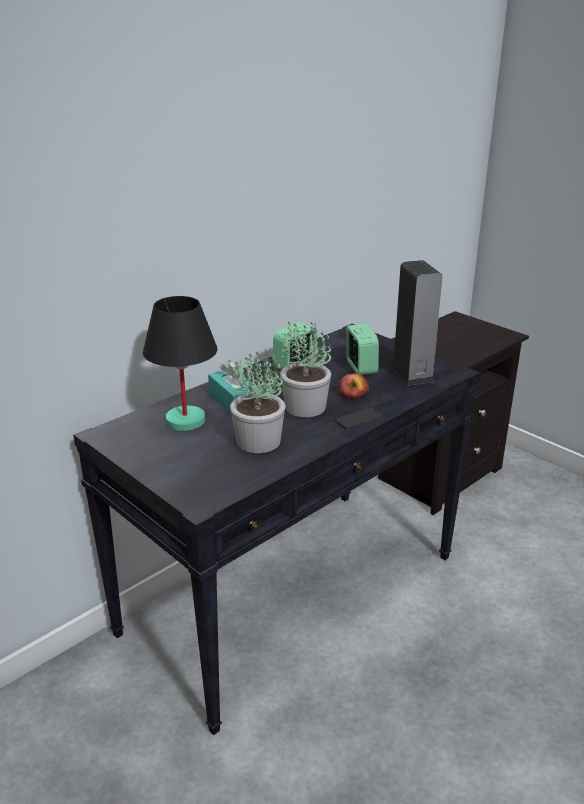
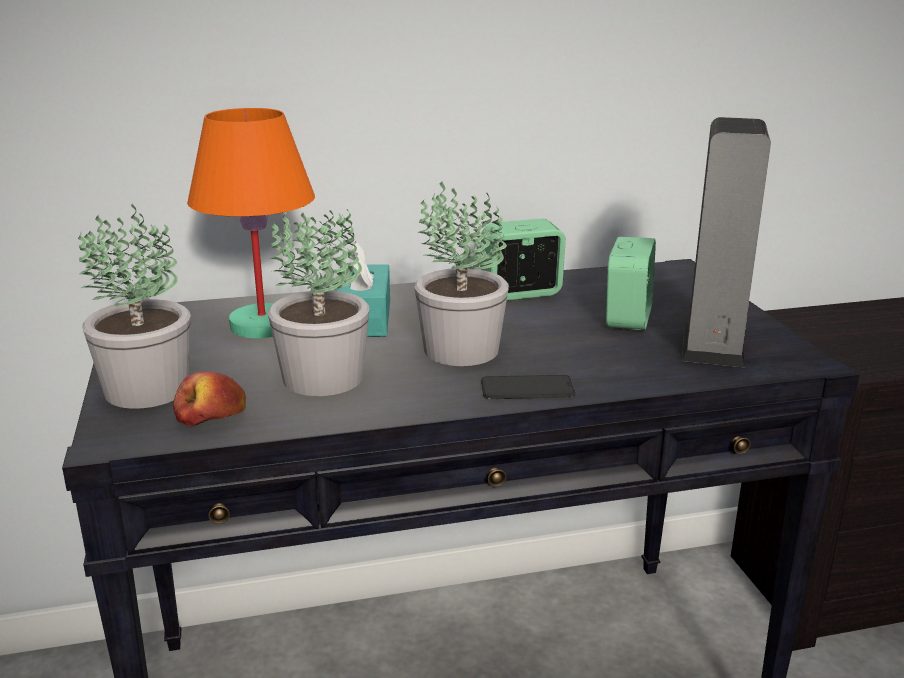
camera: 30 degrees right, 5 degrees down
black table lamp [143,296,217,431] -> orange table lamp [187,108,315,338]
apple [339,373,369,399] -> apple moved to [173,371,246,427]
none -> potted plant [78,203,191,409]

